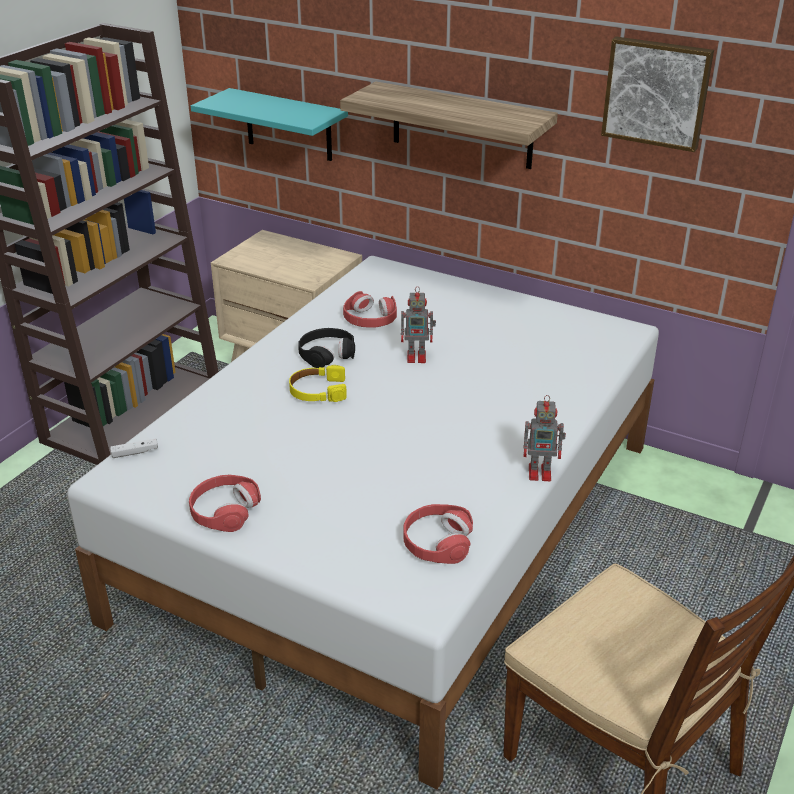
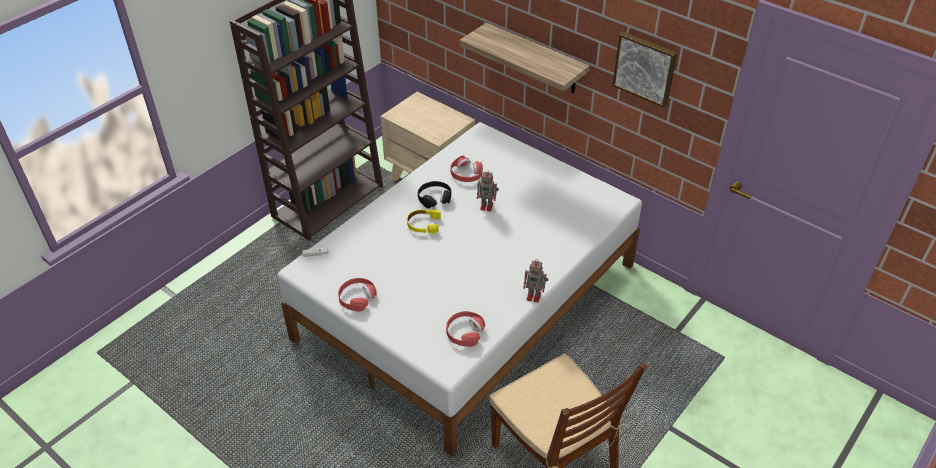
camera: 10 degrees right, 10 degrees up
turquoise shelf [191,88,348,161] -> none

